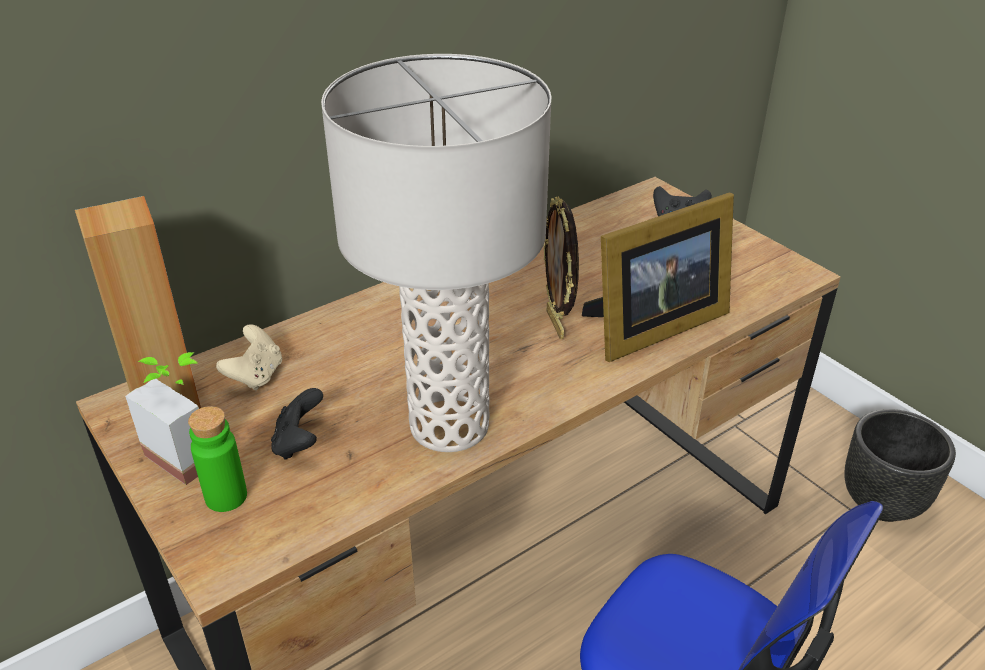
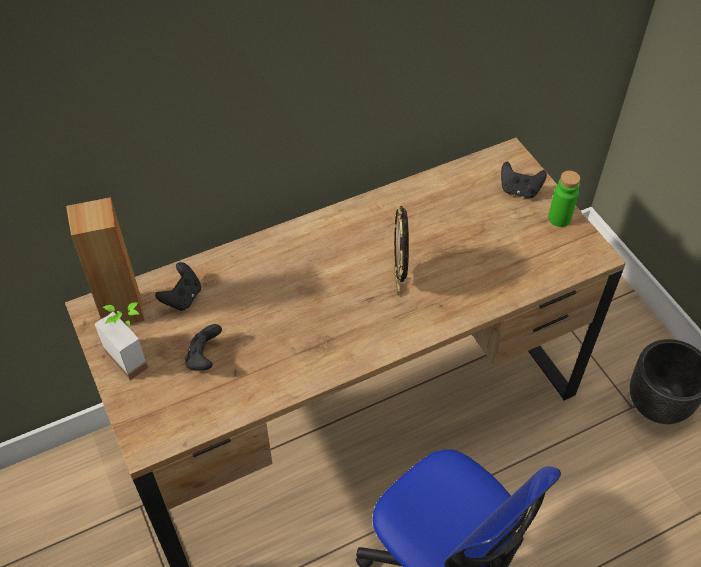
camera: 10 degrees right, 15 degrees up
green bottle [188,406,247,512] -> green bottle moved to [548,171,580,227]
beige game controller [216,324,282,391] -> black game controller [155,262,201,311]
white table lamp [321,54,551,452] -> none
picture frame [582,192,734,362] -> none

